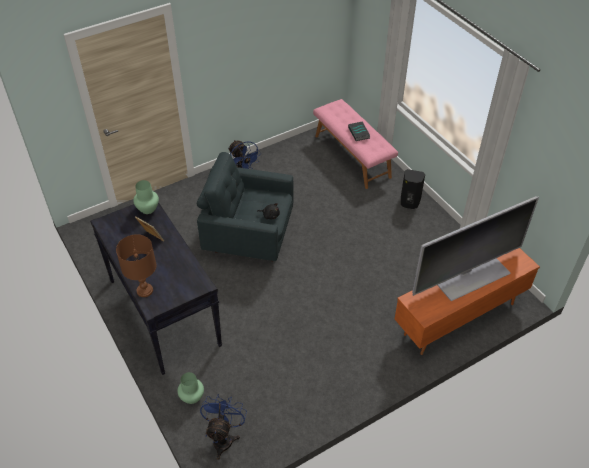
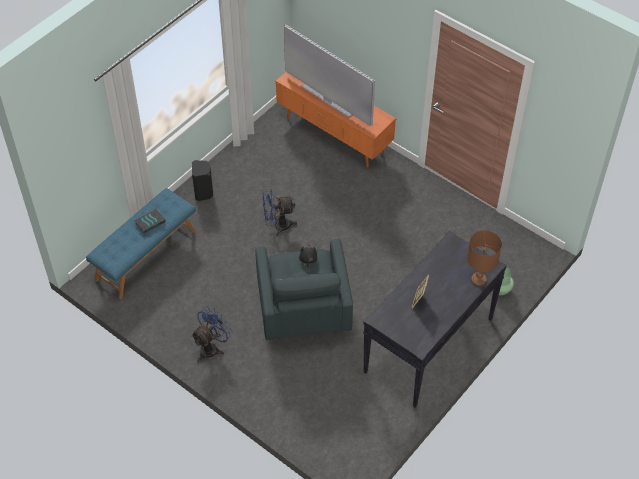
camera: 110 degrees left, 5 degrees up
green vase [133,180,159,214] -> none
blue fan [200,394,247,460] -> blue fan moved to [262,188,297,236]
pink bench [313,99,398,189] -> blue bench [86,188,196,299]

